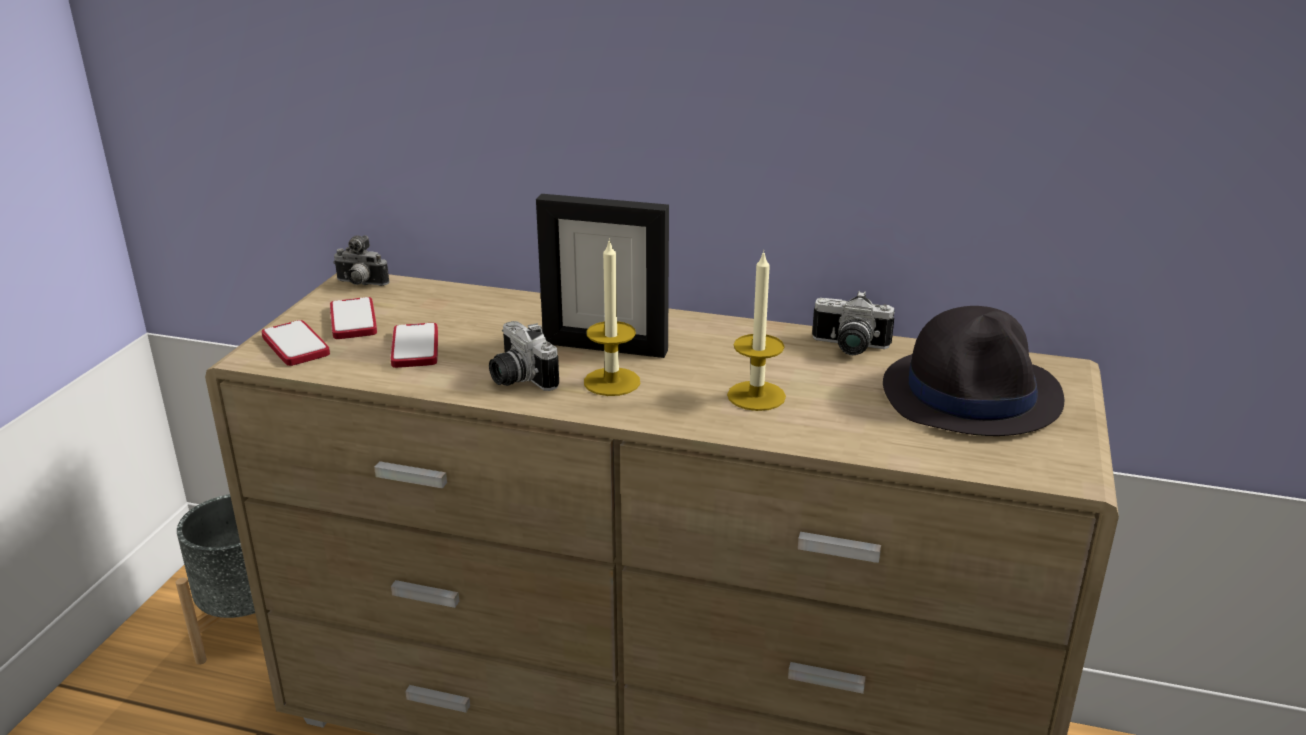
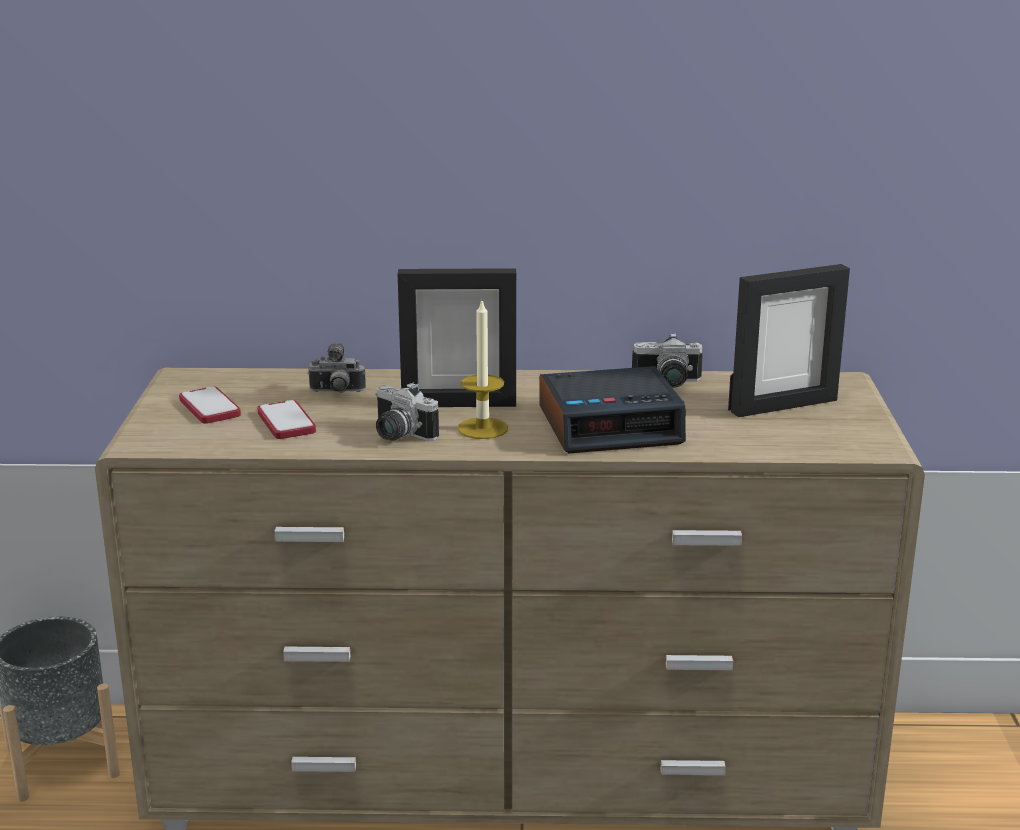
camera: 15 degrees left, 5 degrees down
phone [261,320,330,366] -> none
camera [333,235,389,286] -> camera moved to [308,343,366,393]
candle [727,250,786,411] -> alarm clock [539,366,686,453]
black hat [883,306,1064,436] -> picture frame [728,264,850,417]

